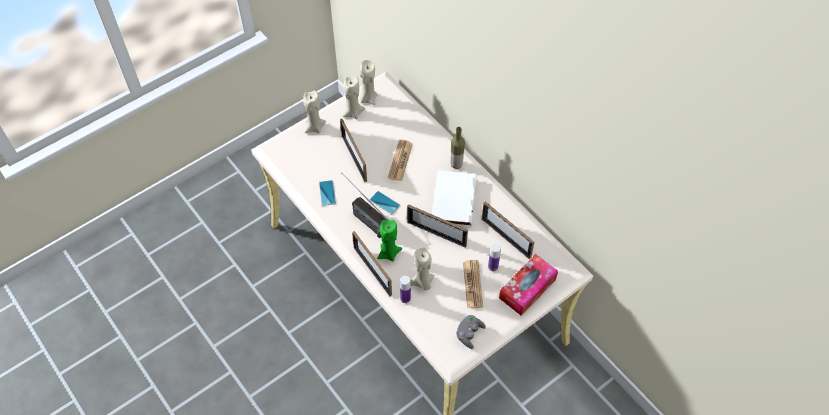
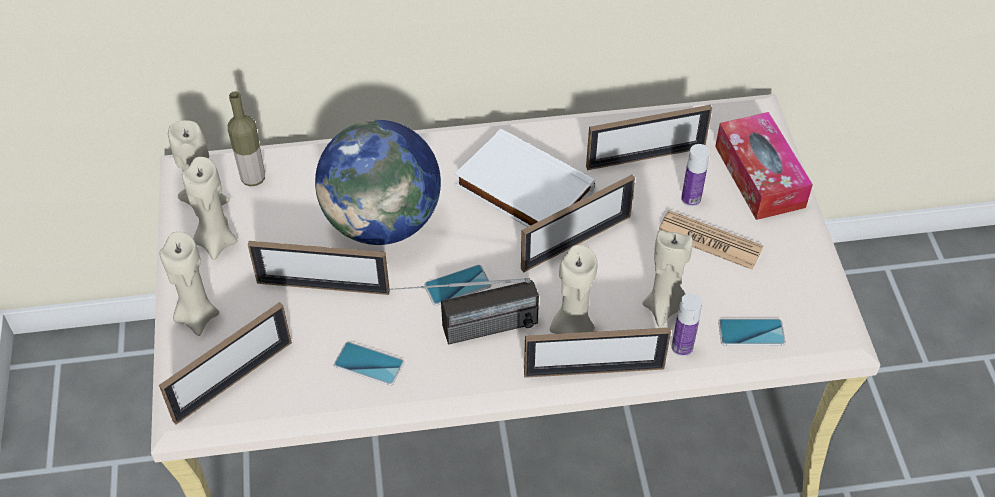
camera: 60 degrees left, 5 degrees down
green candle [377,220,402,262] -> beige candle [550,245,597,334]
newspaper [388,140,413,181] -> globe [315,120,441,245]
bottle [450,127,465,169] -> bottle moved to [228,91,265,186]
grey game controller [456,315,486,349] -> none
none -> picture frame [159,302,292,425]
none -> phone [718,319,786,346]

